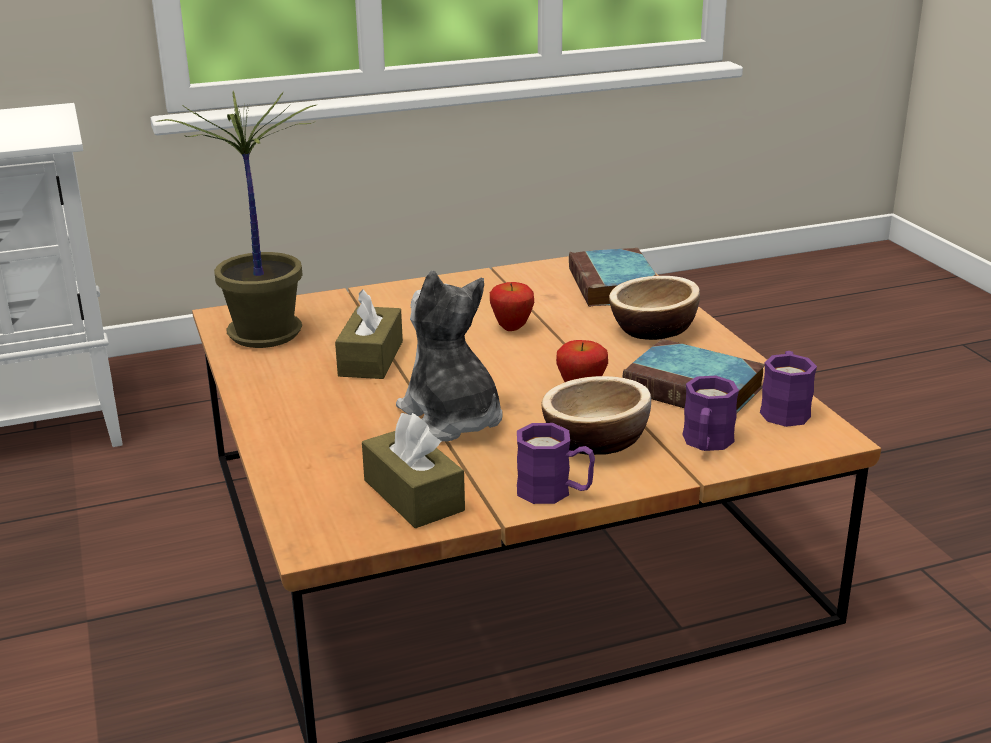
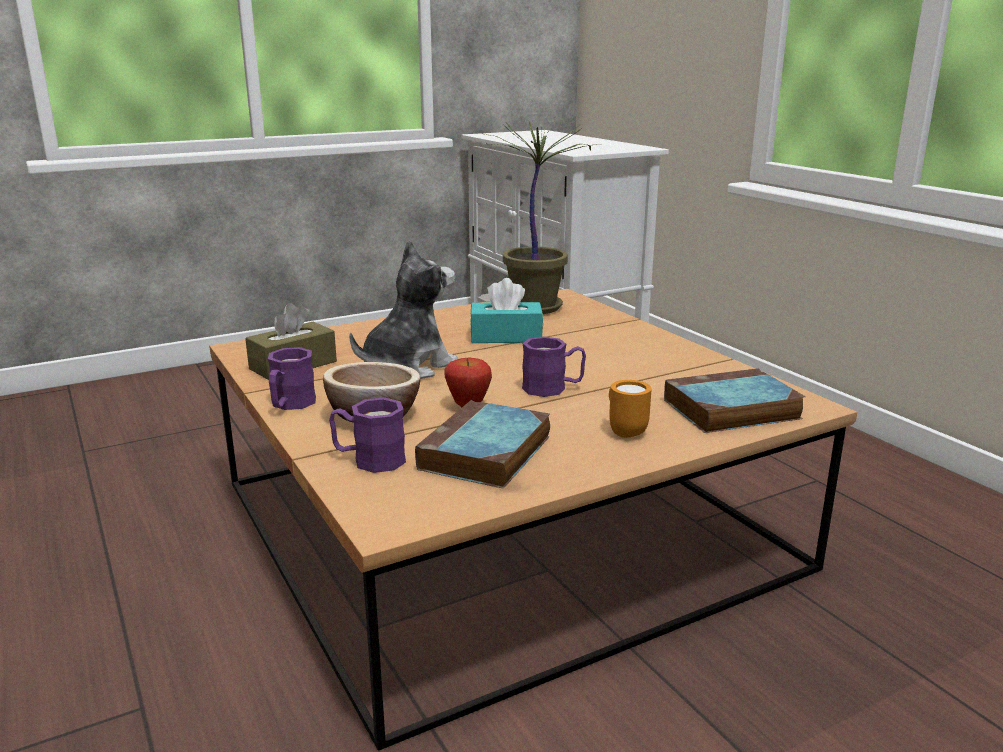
camera: 80 degrees right, 5 degrees down
brown tissue box [335,289,403,379] -> turquoise tissue box [470,278,543,343]
apple [490,282,534,331] -> none
bowl [609,276,700,340] -> orange mug [609,380,652,438]
purple mug [760,351,817,427] -> purple mug moved to [522,336,586,397]

